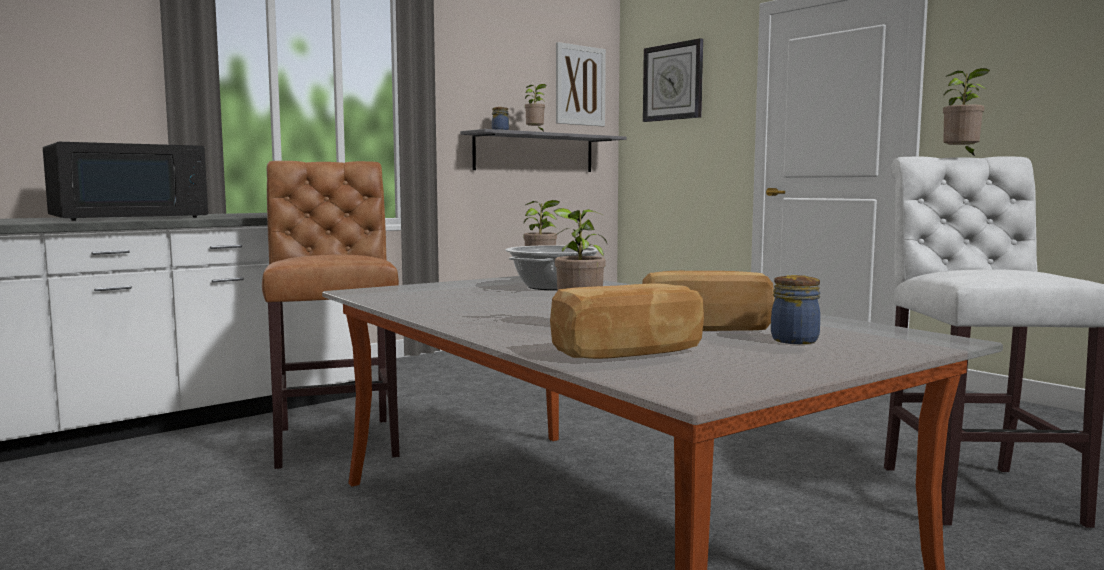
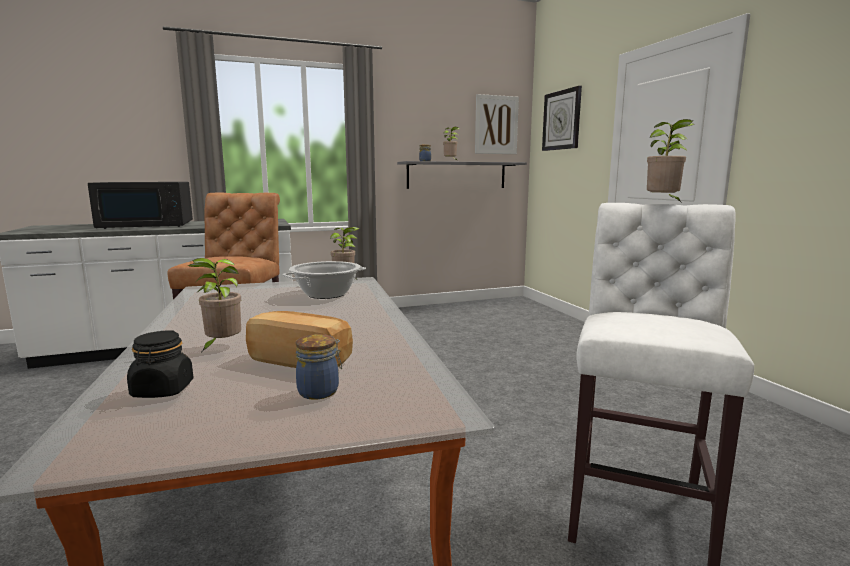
camera: 20 degrees right, 5 degrees up
bread [550,283,704,359] -> black jar [127,331,194,398]

